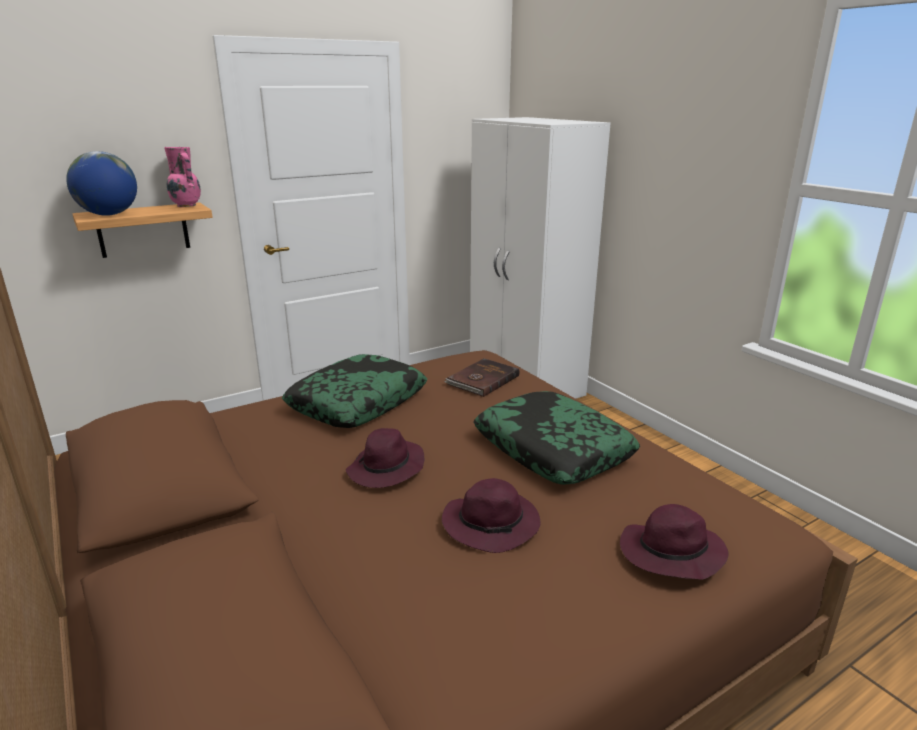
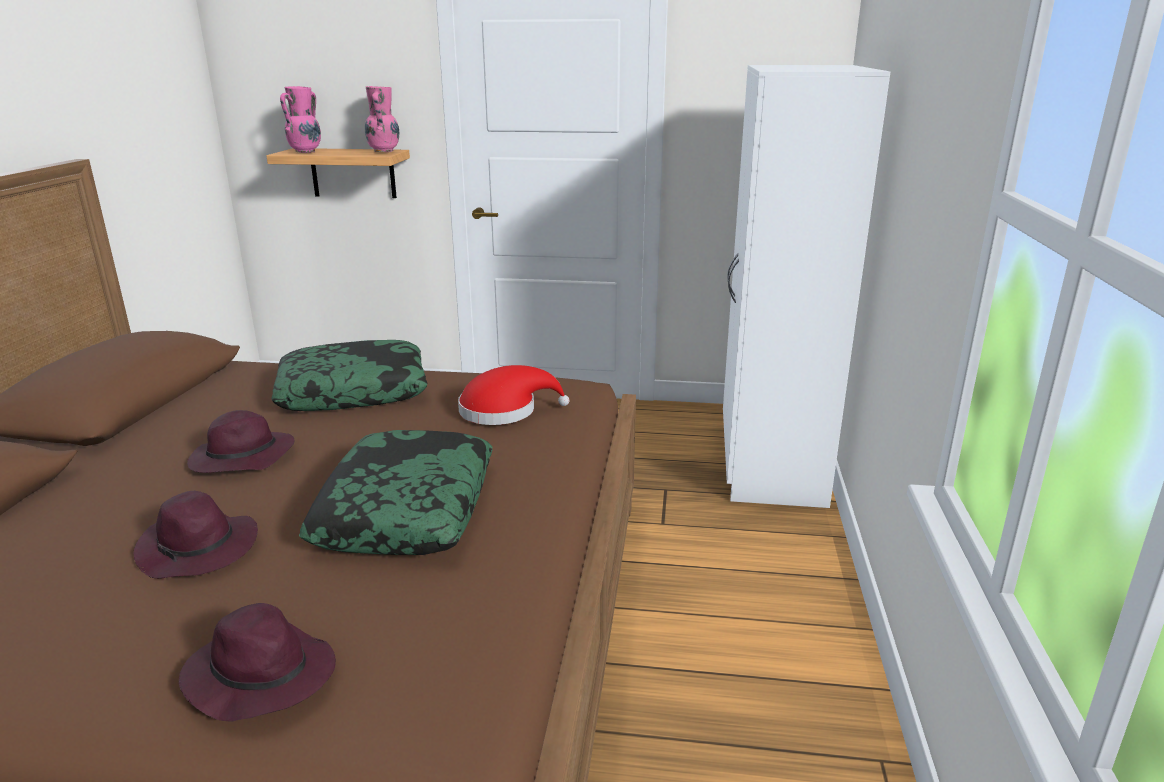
camera: 40 degrees right, 0 degrees up
globe [66,151,137,216] -> pink vase [280,86,321,153]
brown book [444,358,520,397] -> red hat [458,365,570,425]

